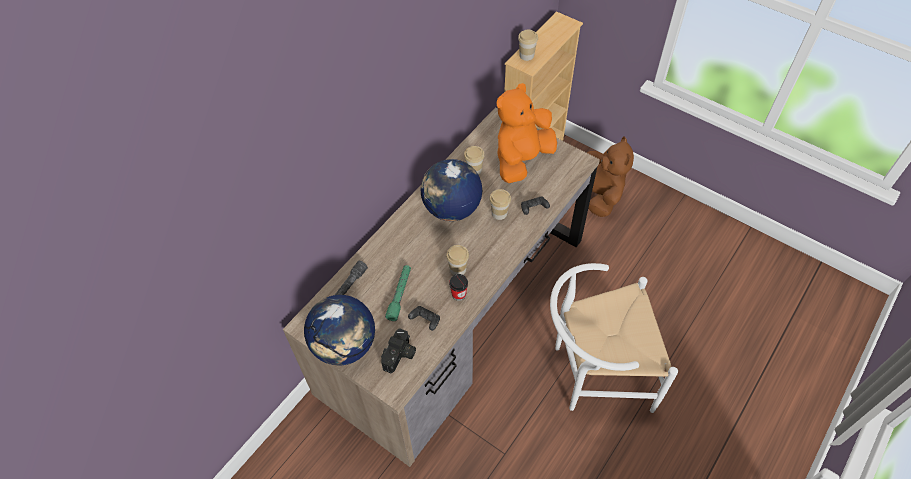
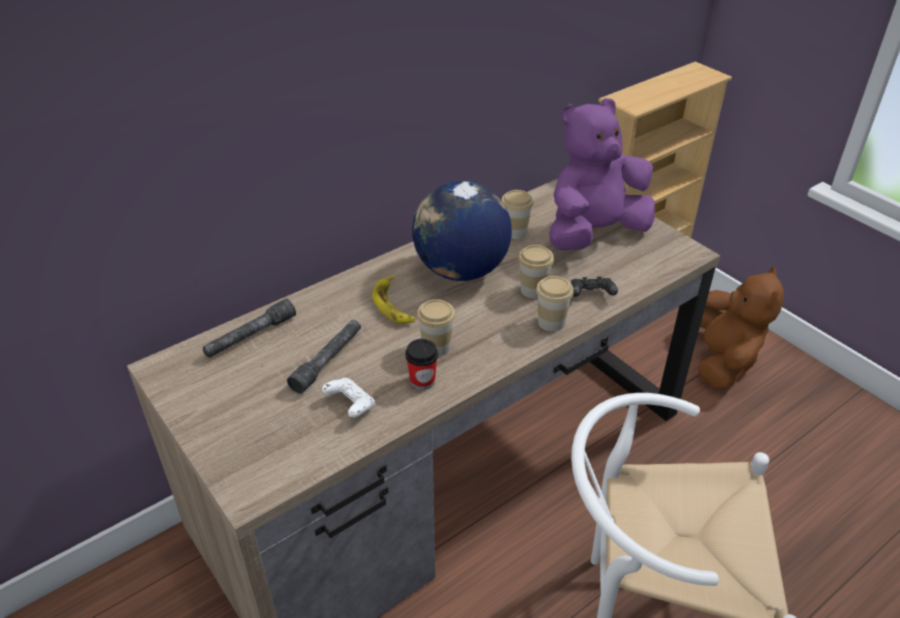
camera: 15 degrees right, 15 degrees down
globe [304,295,375,366] -> none
camera [381,328,416,373] -> none
green flashlight [385,265,411,321] -> grey flashlight [287,320,361,394]
black game controller [408,306,440,331] -> white game controller [322,378,375,418]
orange plush toy [497,83,557,183] -> purple plush toy [549,98,655,250]
cup [518,30,538,61] -> cup moved to [536,276,574,332]
none -> banana [372,275,415,324]

